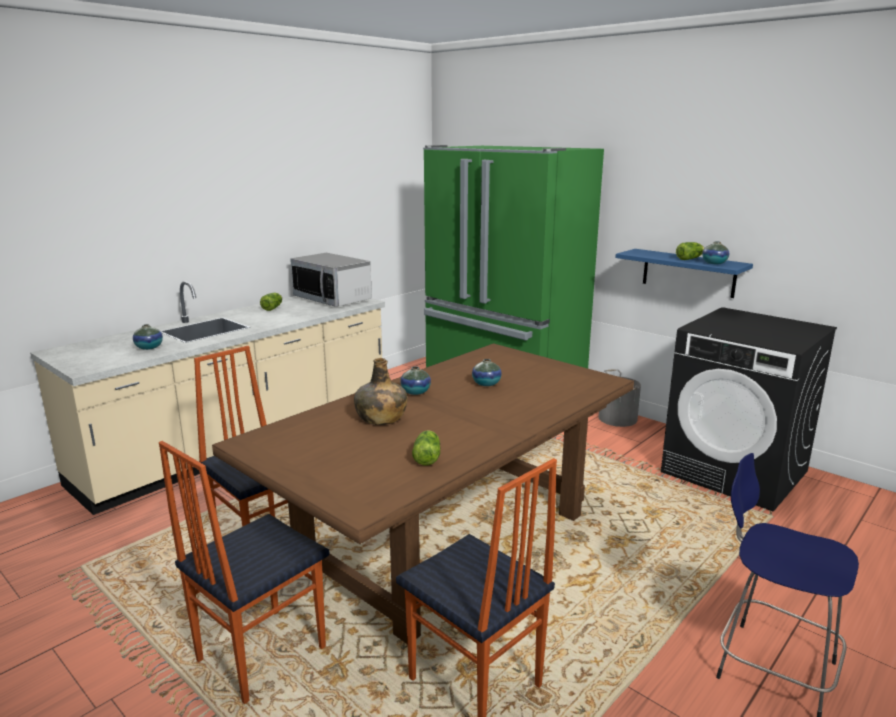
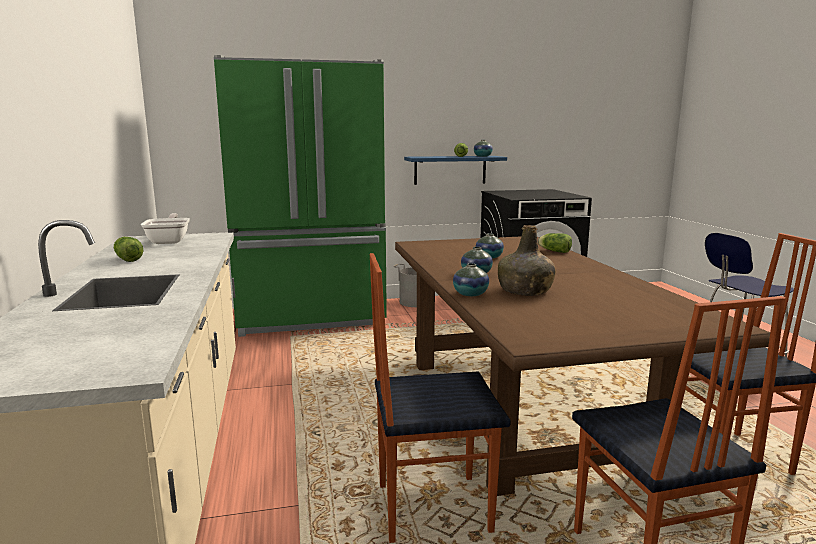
camera: 55 degrees left, 5 degrees down
vase [133,324,163,350] -> vase moved to [453,263,489,296]
microwave [290,253,372,307] -> frying pan [141,213,190,244]
lettuce [412,430,440,466] -> lettuce moved to [538,233,572,253]

